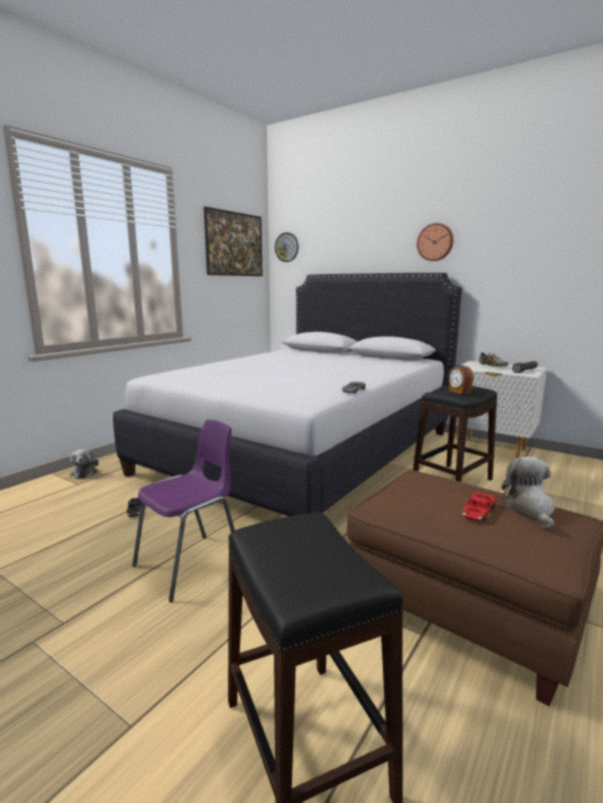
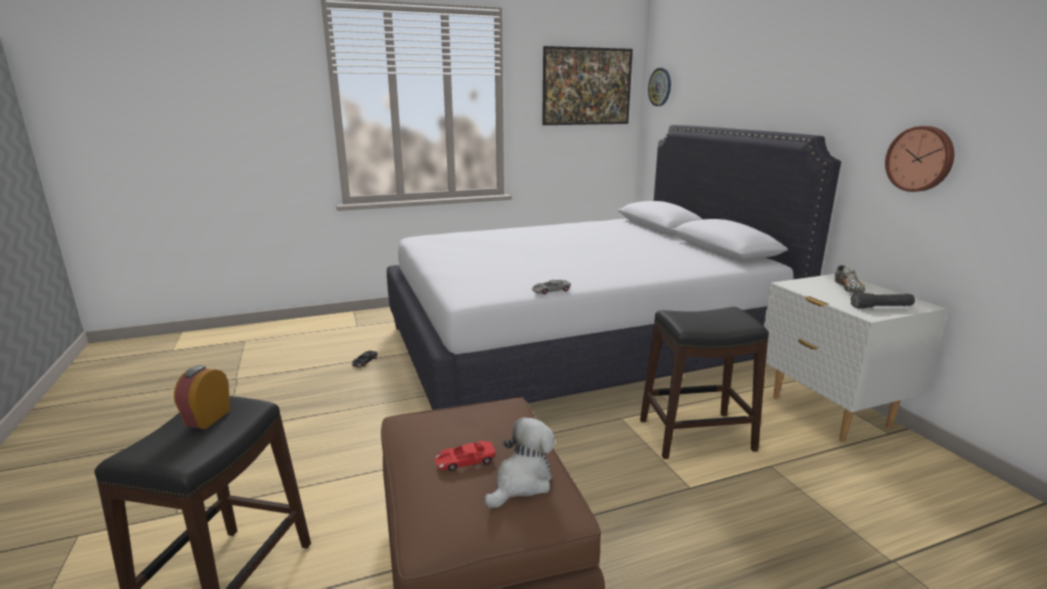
camera: 35 degrees right, 5 degrees up
plush toy [70,449,98,479] -> none
purple chair [132,419,235,602] -> none
wall clock [417,223,453,261] -> wall clock moved to [885,126,954,192]
alarm clock [448,365,474,395] -> alarm clock moved to [174,365,230,429]

